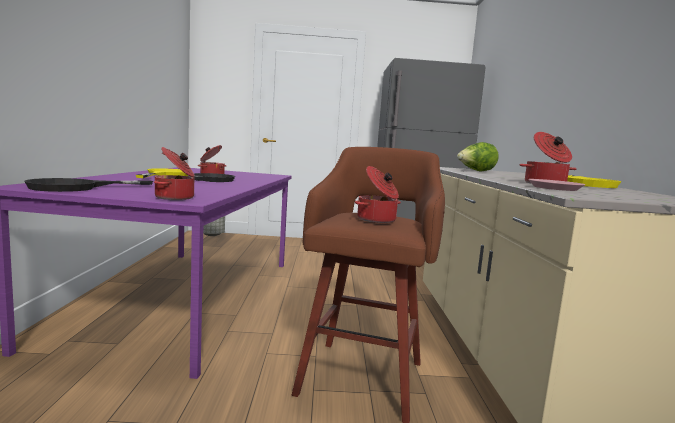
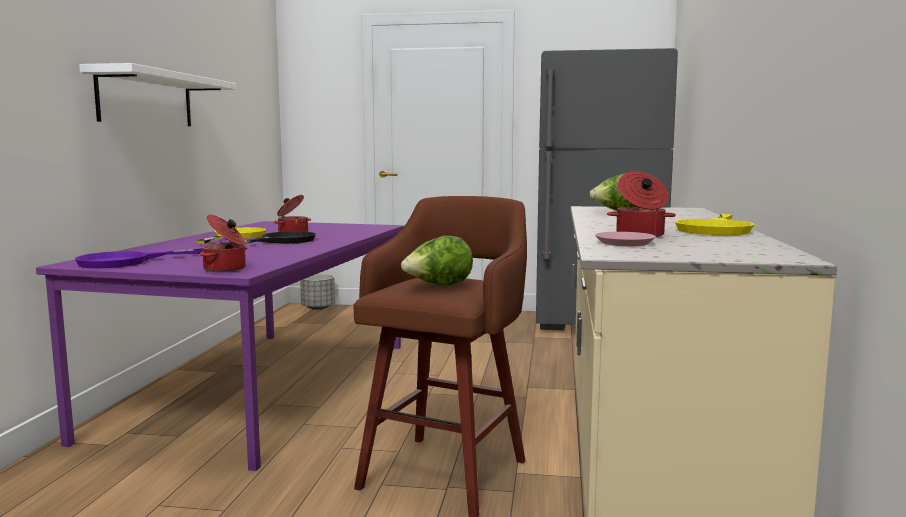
camera: 10 degrees right, 0 degrees up
black frying pan [24,178,153,192] -> purple frying pan [75,248,202,268]
cooking pot [355,166,401,223] -> lettuce [401,236,473,286]
none -> white shelf [79,63,236,126]

